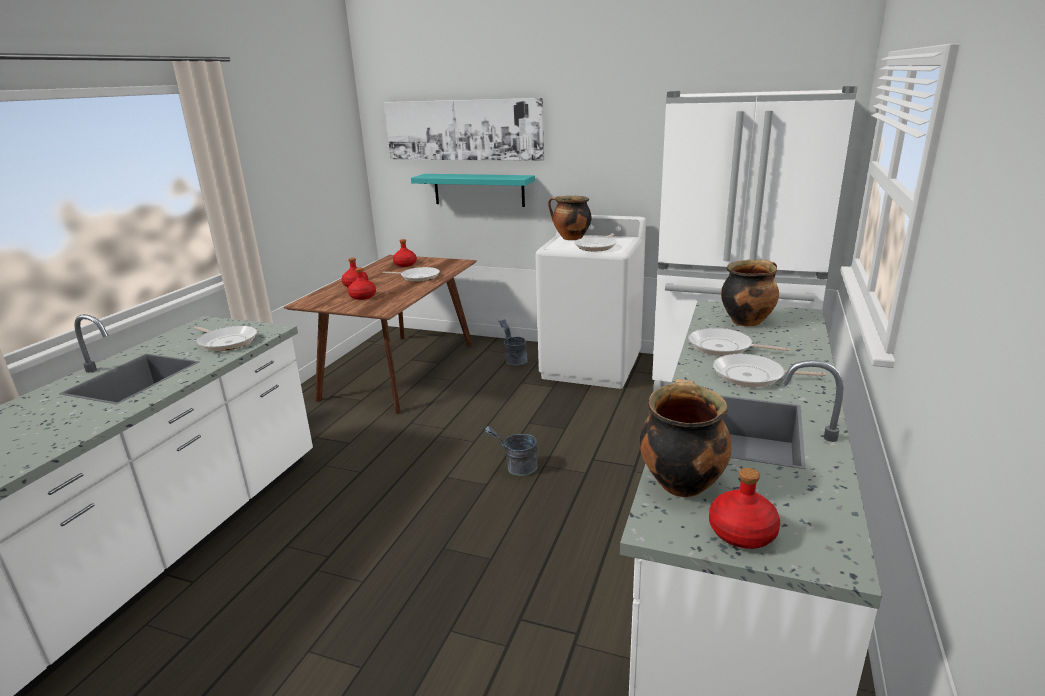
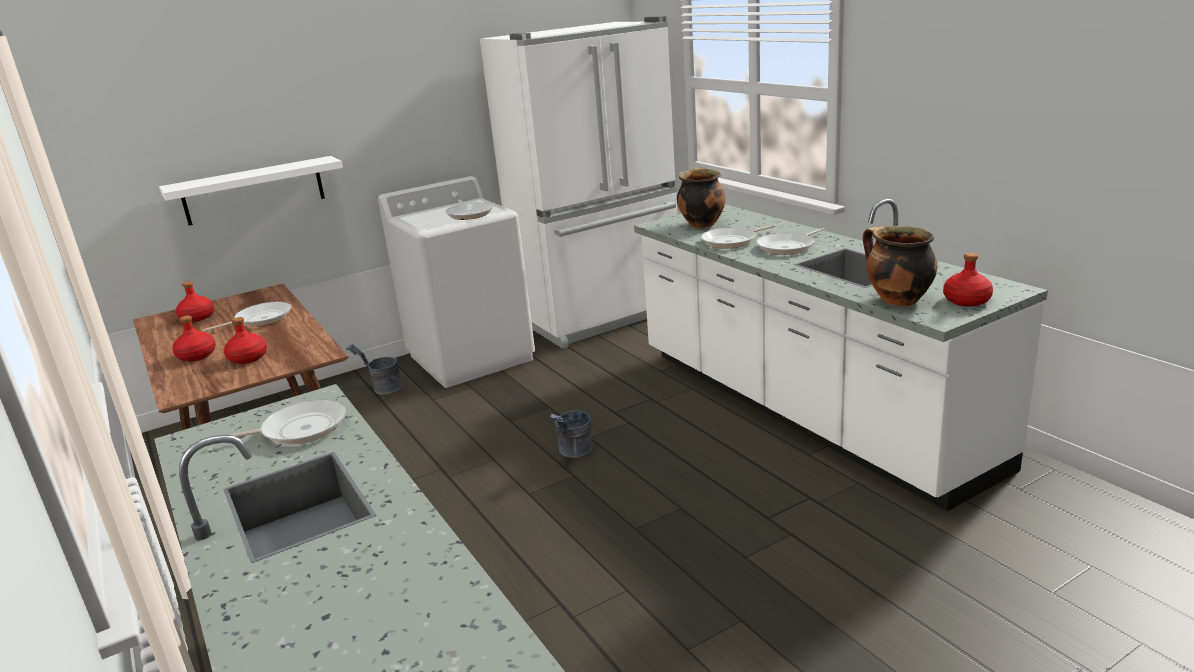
camera: 50 degrees left, 0 degrees up
picture [384,98,544,161] -> none
turquoise shelf [411,174,535,207] -> white shelf [159,156,343,226]
cooking pot [548,196,592,240] -> none

